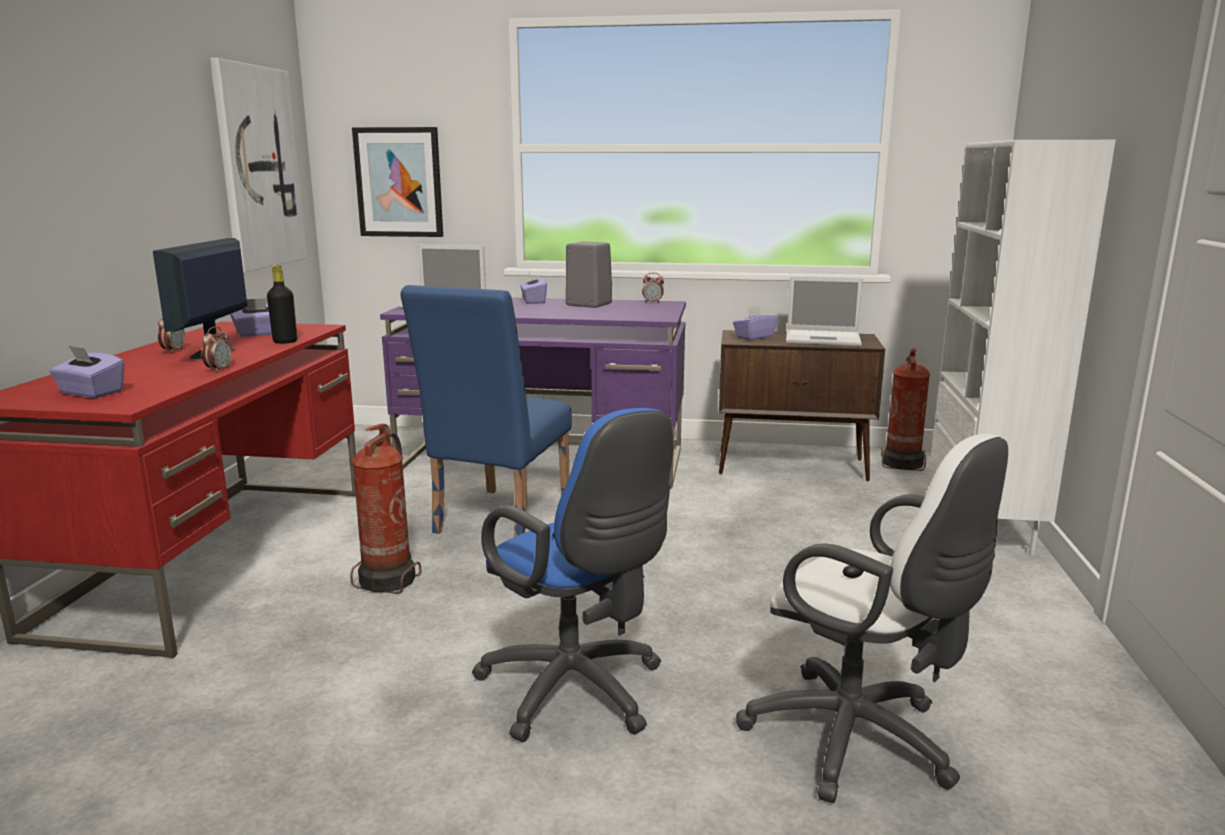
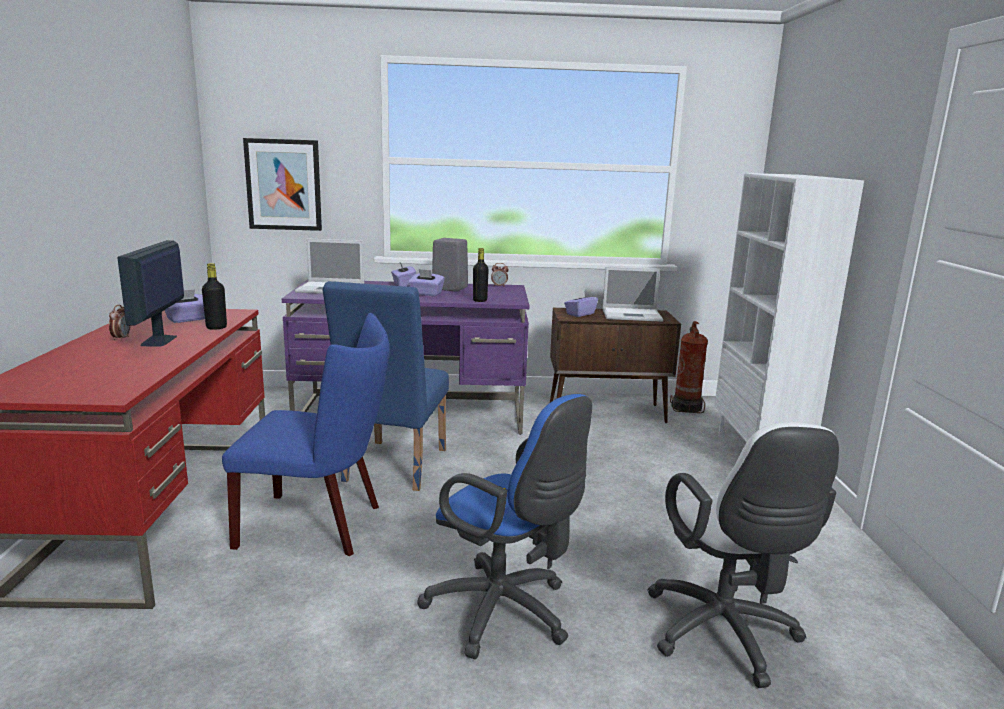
camera: 10 degrees left, 0 degrees up
purple tissue box [49,345,124,398] -> purple tissue box moved to [408,269,445,296]
alarm clock [201,326,232,372] -> none
picture [210,58,307,273] -> none
fire extinguisher [350,424,422,594] -> blue chair [222,313,389,556]
white office chair [736,434,1008,803] -> white office chair turned 45 degrees clockwise [647,422,839,688]
none -> black bottle [473,248,489,302]

